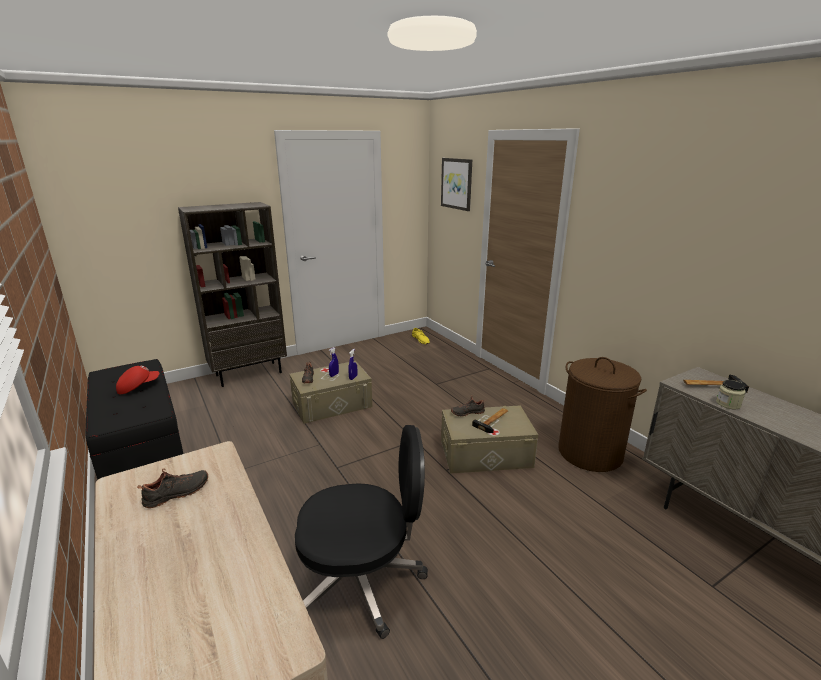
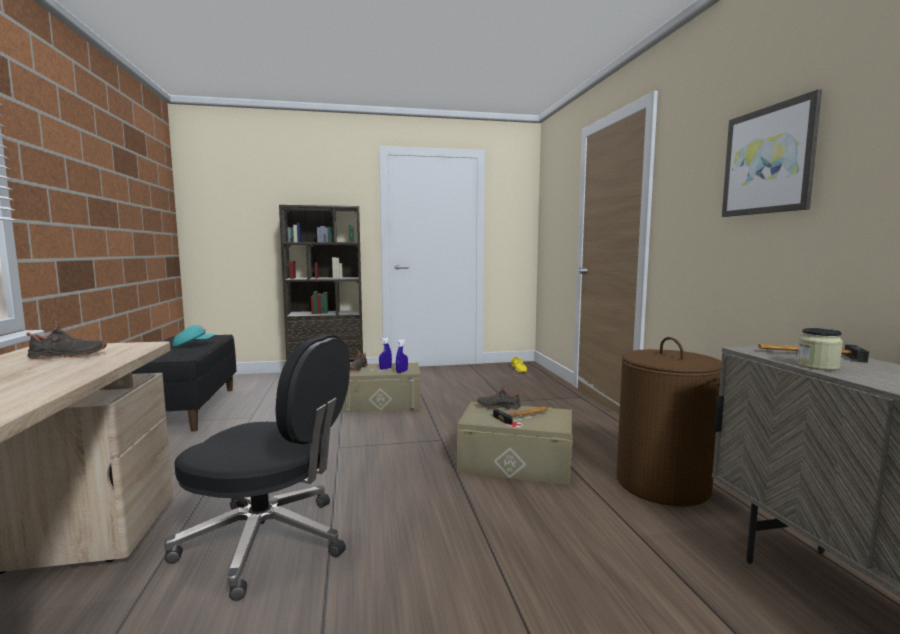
camera: 20 degrees right, 15 degrees down
red cap [116,366,159,394] -> turquoise cap [173,325,215,347]
picture [441,158,472,211] -> picture moved to [722,89,822,217]

